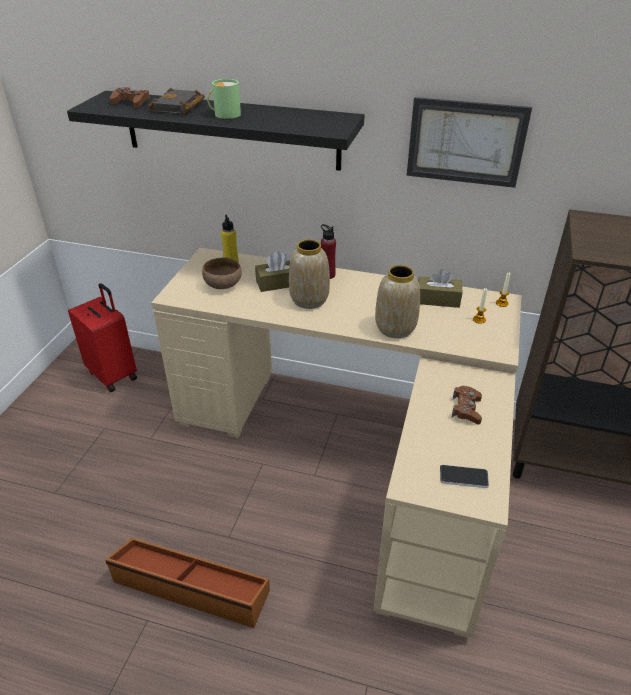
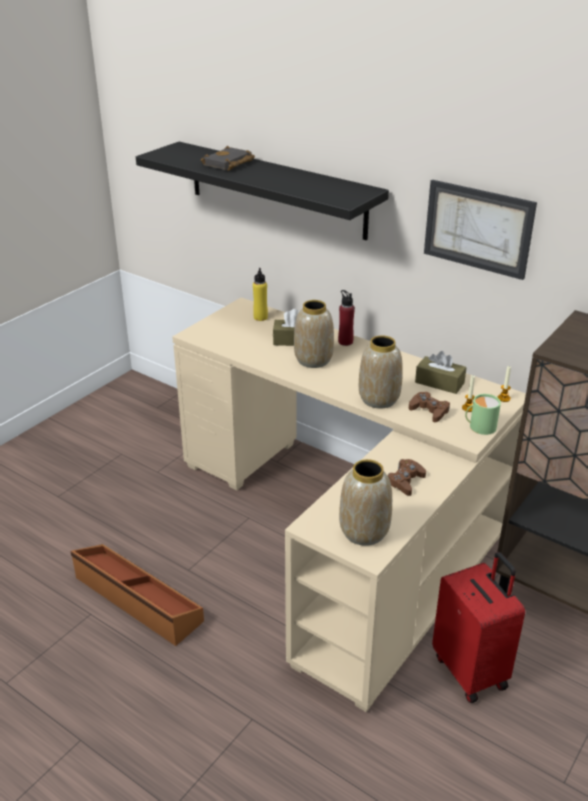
camera: 20 degrees right, 5 degrees down
red suitcase [68,283,137,392] -> red suitcase moved to [432,552,525,703]
brown game controller [110,87,150,109] -> brown game controller moved to [409,392,450,422]
brown bowl [202,257,242,289] -> none
green mug [207,79,241,119] -> green mug moved to [465,394,501,435]
phone [440,465,489,488] -> vase [339,459,392,546]

